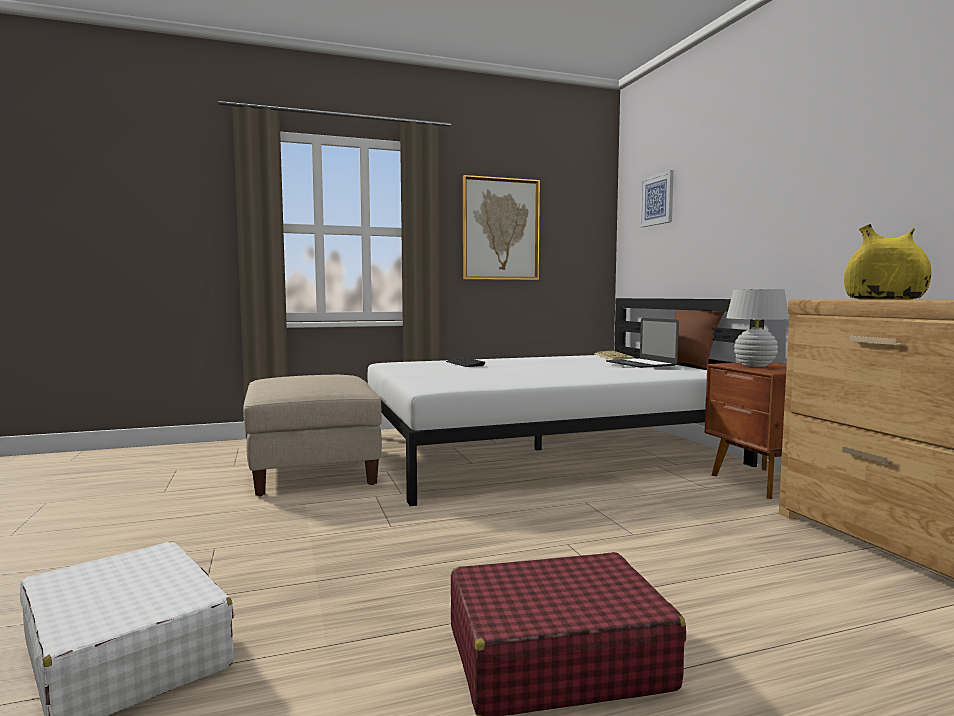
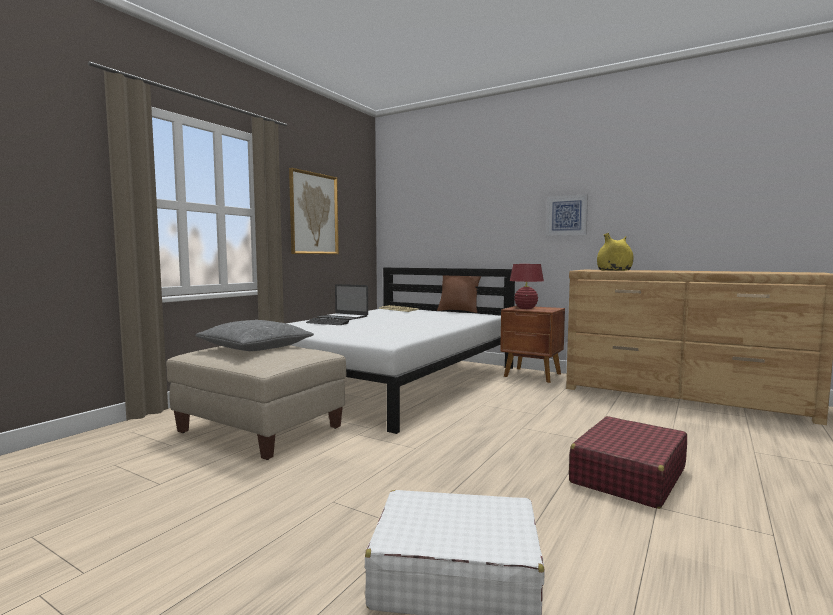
camera: 40 degrees left, 0 degrees up
laptop [606,318,679,368] -> laptop moved to [317,284,368,320]
picture [640,170,674,227] -> picture moved to [546,194,588,236]
white table lamp [726,289,789,367] -> red table lamp [510,264,544,309]
none -> grey pillow [195,320,314,351]

